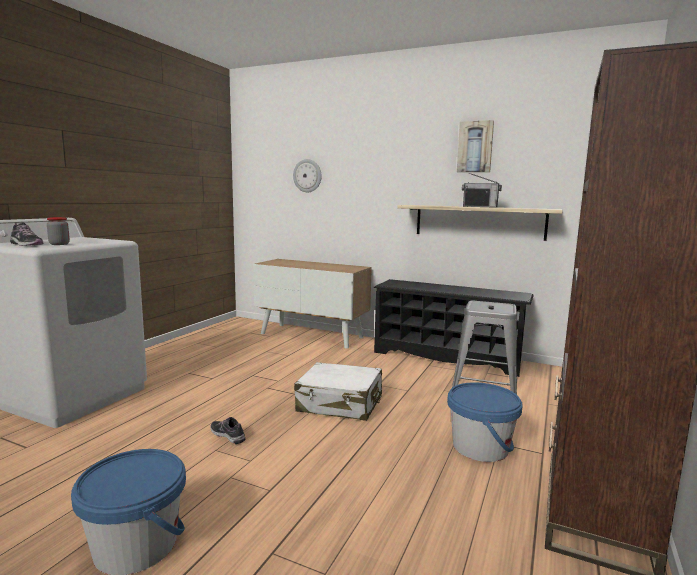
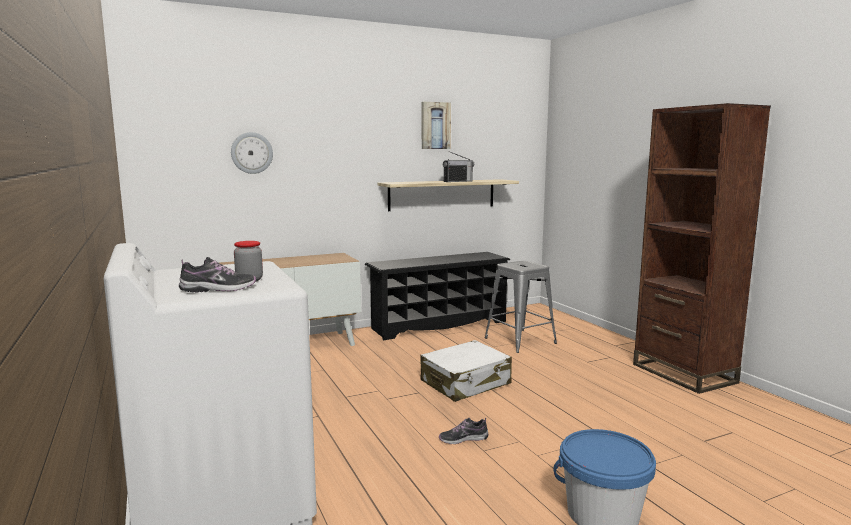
camera: 50 degrees left, 0 degrees up
blue bucket [447,382,523,462] -> none

